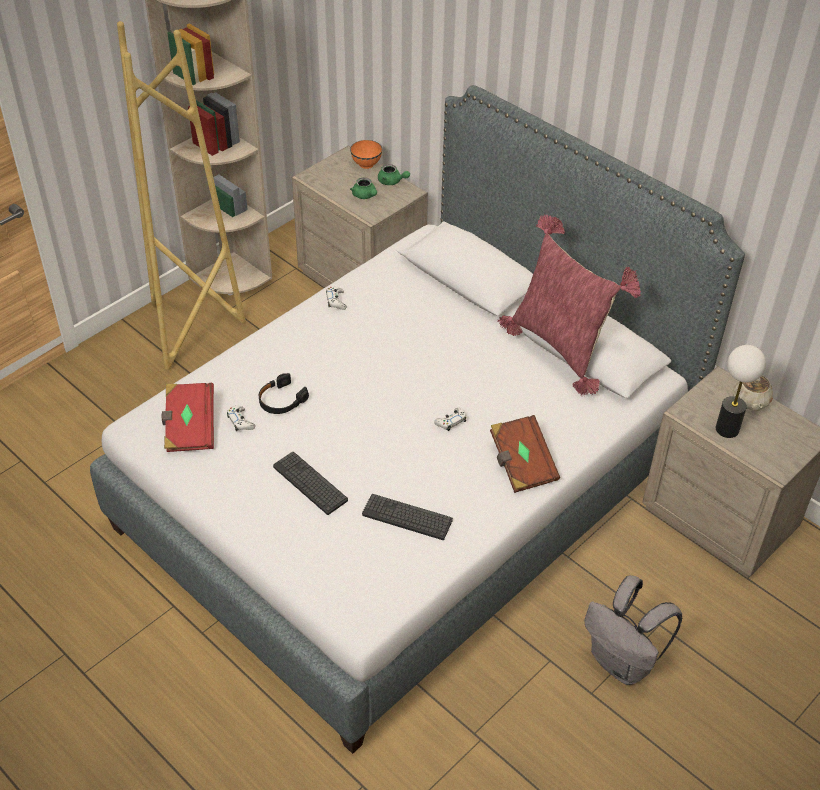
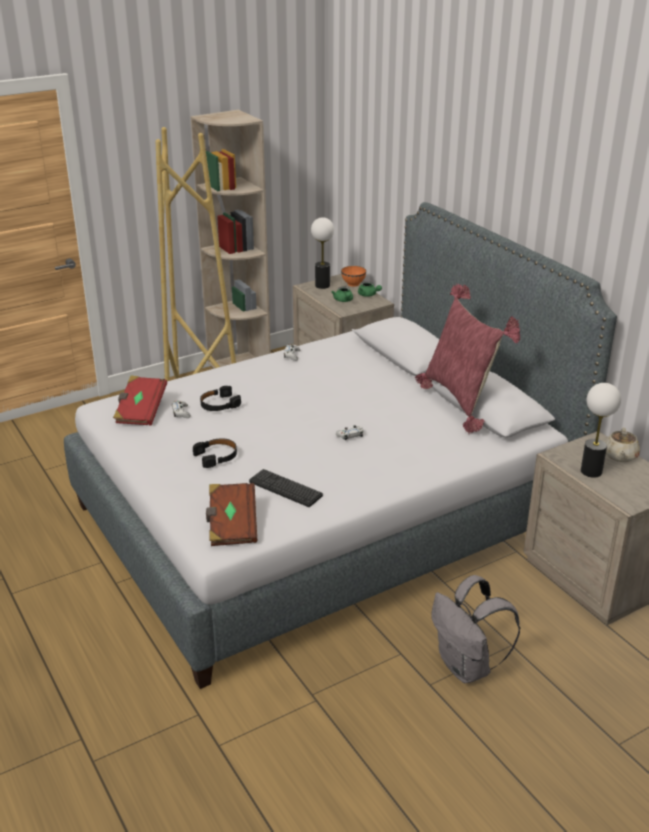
camera: 15 degrees right, 15 degrees down
keyboard [273,452,348,515] -> black headphones [193,438,237,468]
brown book [490,415,560,493] -> brown book moved to [206,483,257,546]
none -> table lamp [311,217,334,289]

